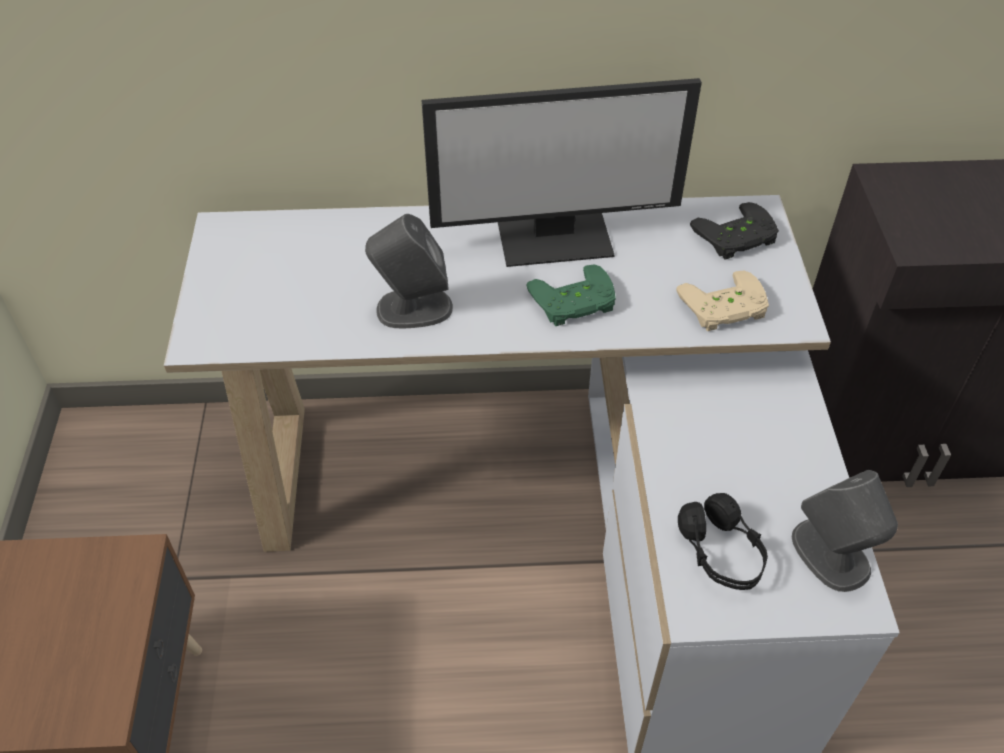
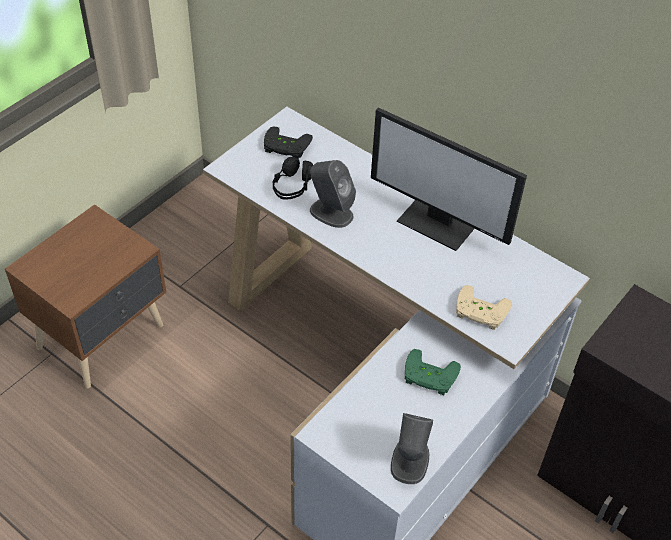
camera: 40 degrees right, 0 degrees up
green game controller [527,264,616,326] -> green game controller moved to [405,349,461,395]
black headphones [678,493,768,590] -> black headphones moved to [273,157,313,200]
black game controller [690,202,779,259] -> black game controller moved to [264,126,313,159]

